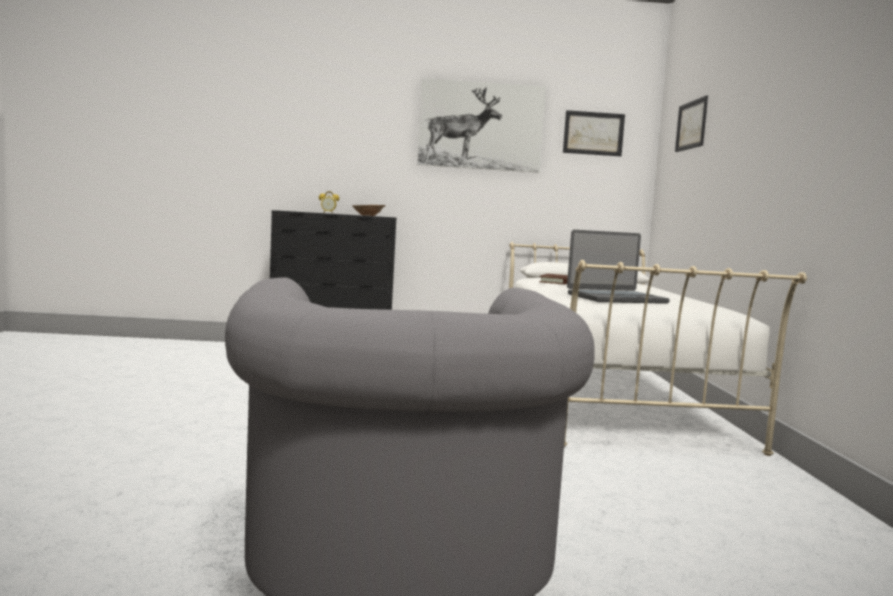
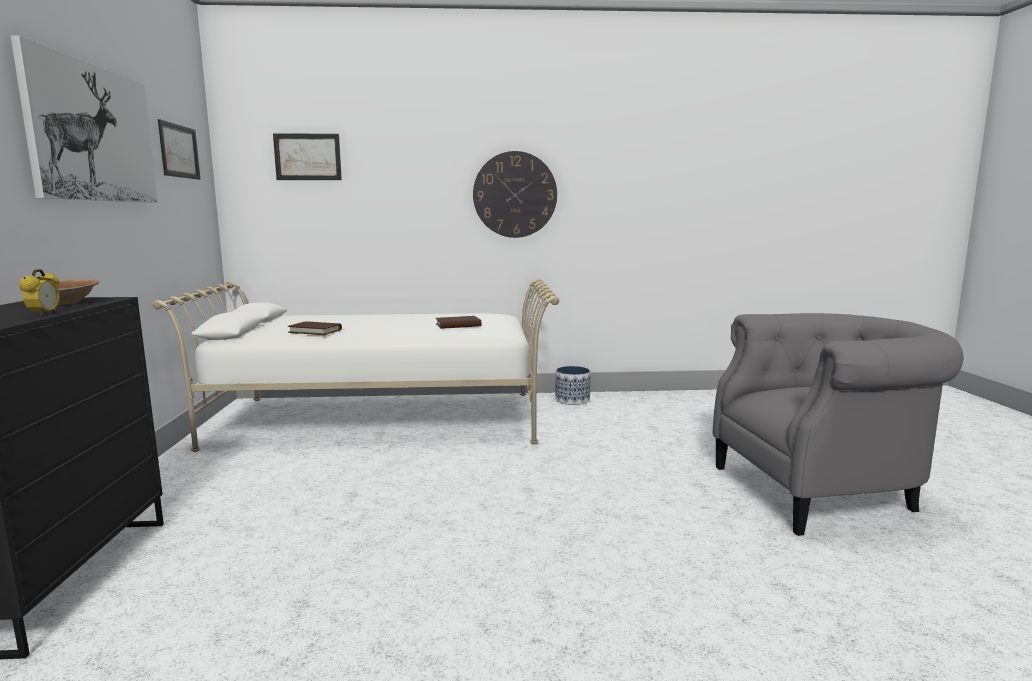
camera: 90 degrees left, 5 degrees up
laptop [567,230,670,304] -> brown book [436,316,481,329]
none -> wall clock [473,151,557,238]
none -> planter [556,366,591,405]

